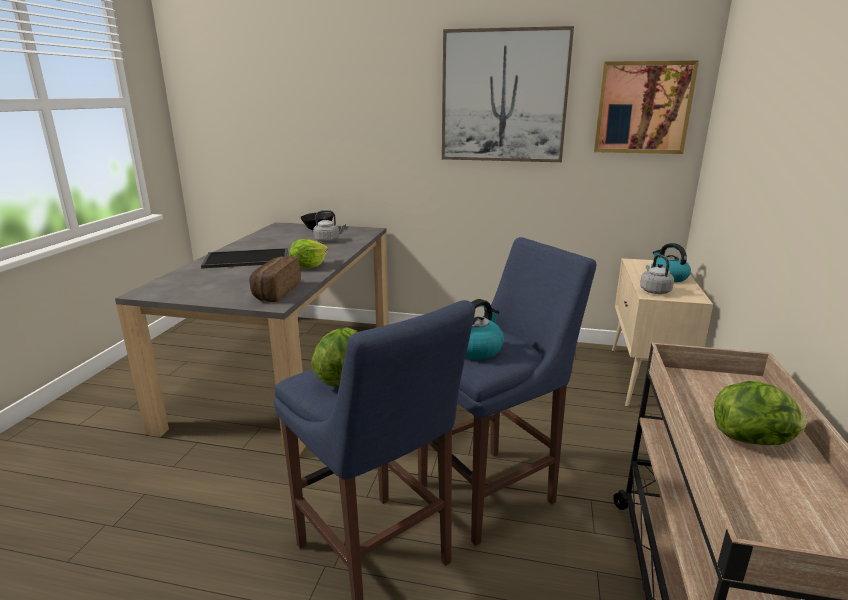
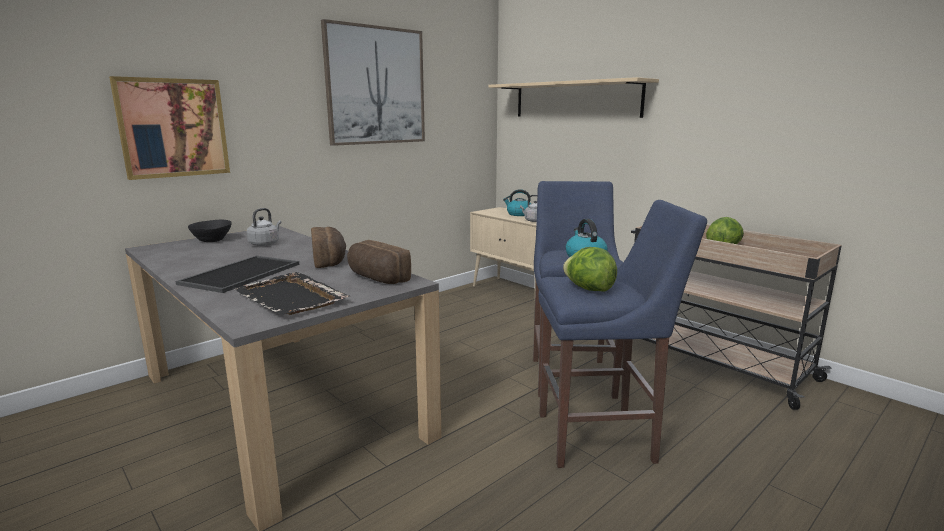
camera: 55 degrees left, 5 degrees down
lettuce [289,239,328,268] -> bread [311,227,346,268]
picture [594,61,699,154] -> picture moved to [109,76,230,180]
none -> black tray [232,272,350,315]
none -> beige shelf [488,77,659,118]

